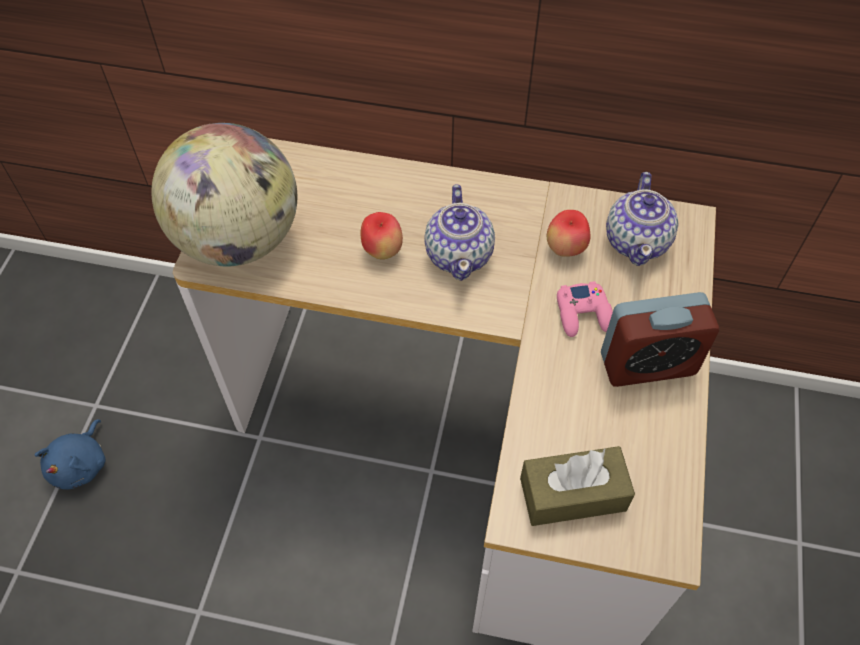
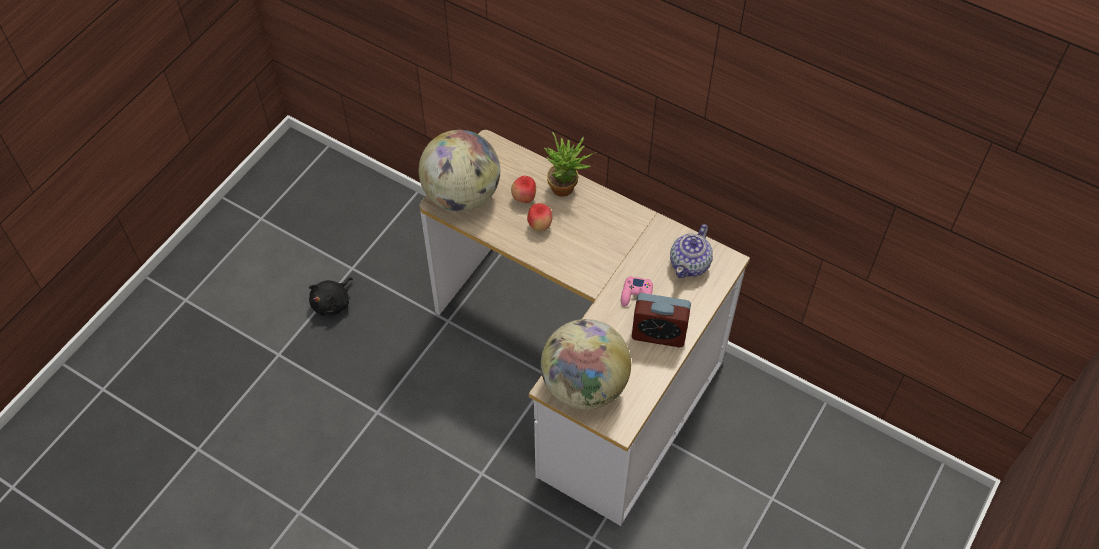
camera: 20 degrees right, 0 degrees up
blue plush toy [34,419,105,489] -> black plush toy [309,277,352,315]
teapot [424,185,495,281] -> none
brown tissue box [520,446,635,526] -> globe [541,319,631,410]
apple [547,210,590,257] -> apple moved to [511,176,536,203]
none -> potted plant [544,132,596,197]

